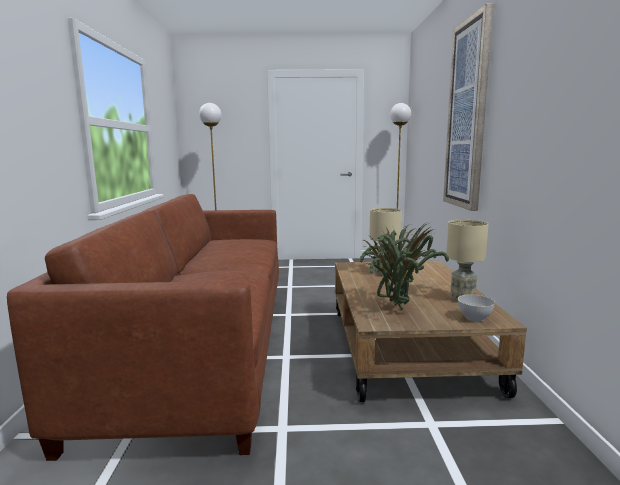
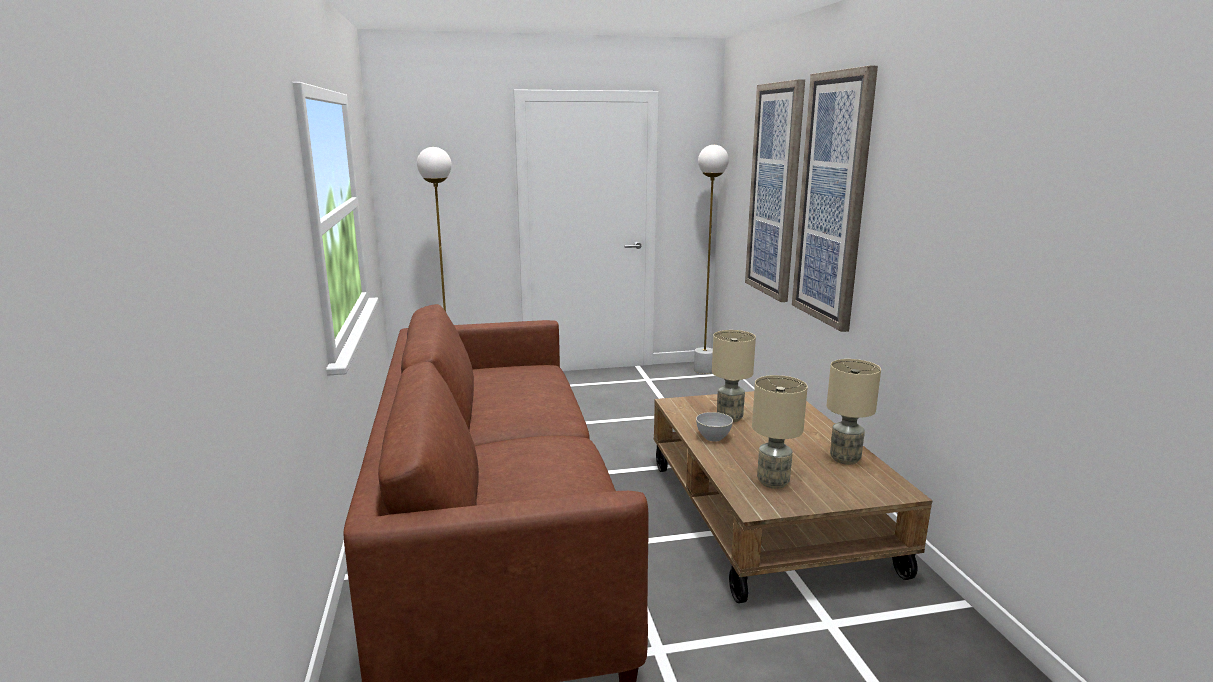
camera: 10 degrees left, 5 degrees up
potted plant [360,223,449,310] -> beige table lamp [752,375,808,489]
grey bowl [458,294,495,322] -> grey bowl moved to [696,412,733,442]
none -> picture [745,79,805,302]

